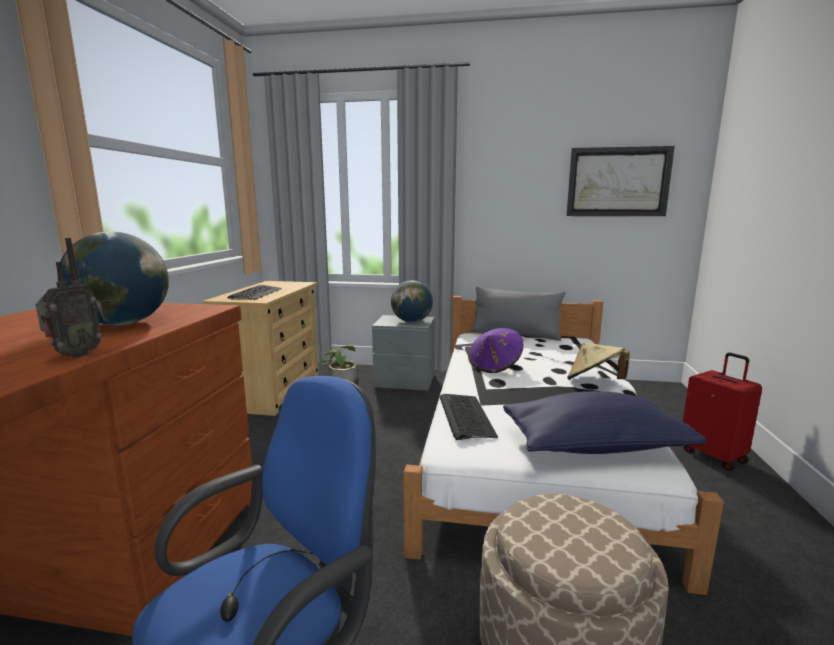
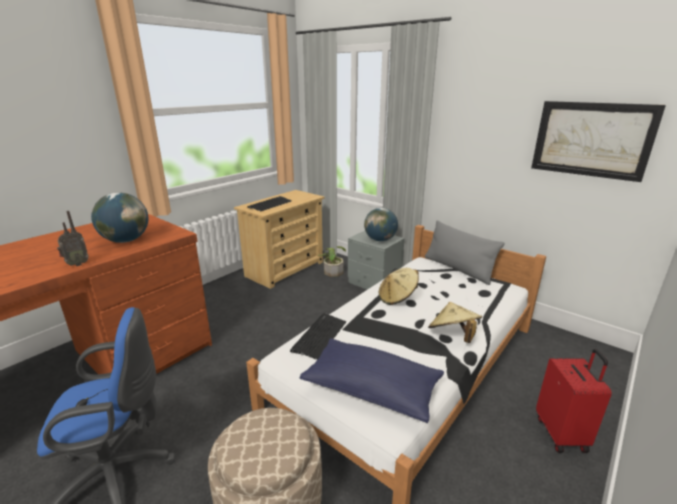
camera: 30 degrees right, 10 degrees up
purple hat [469,328,523,373] -> beige hat [379,268,419,305]

